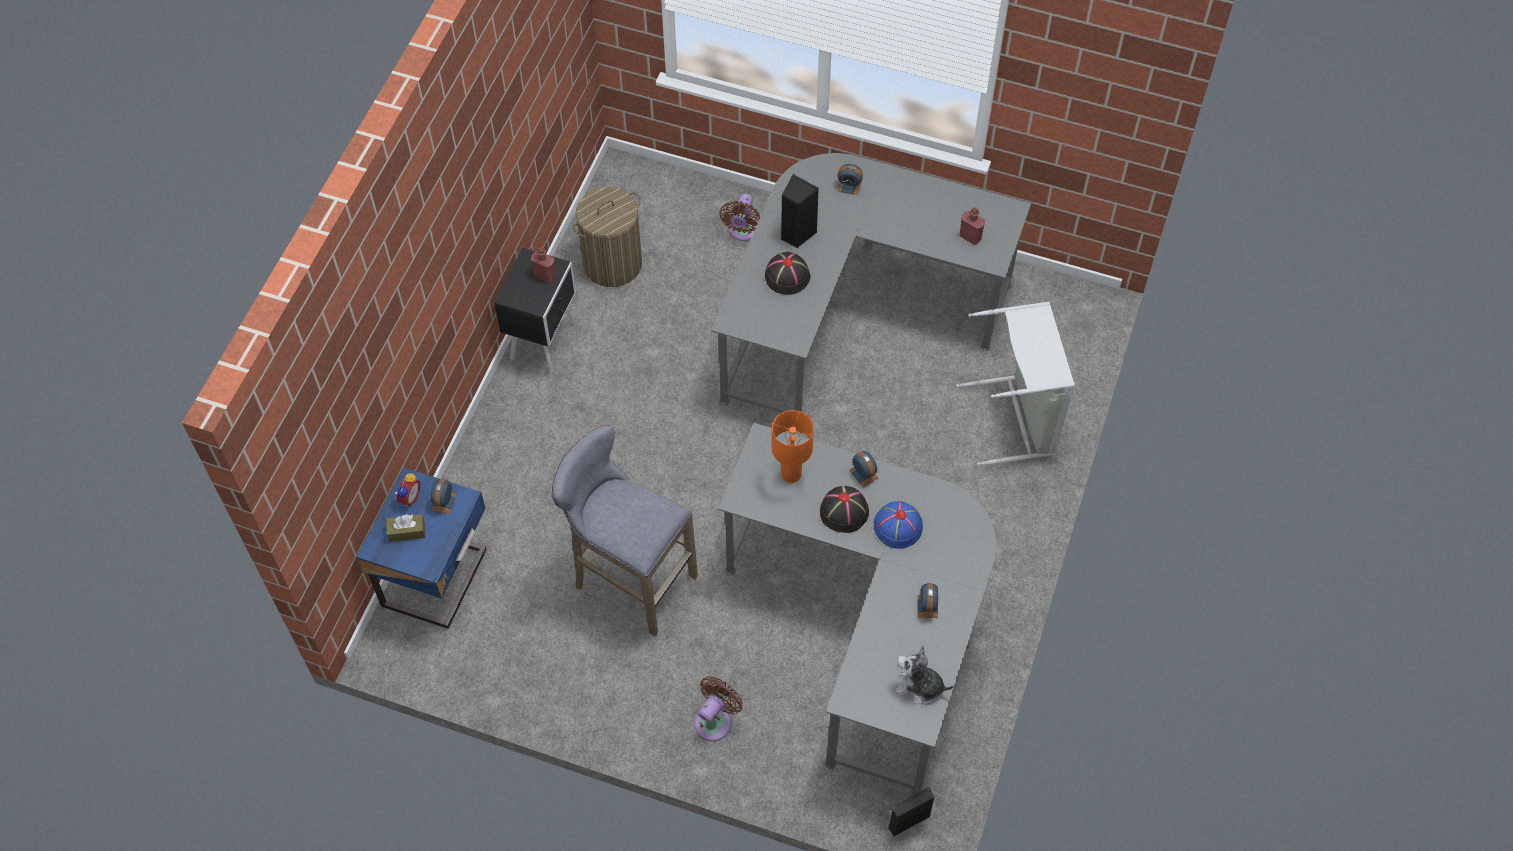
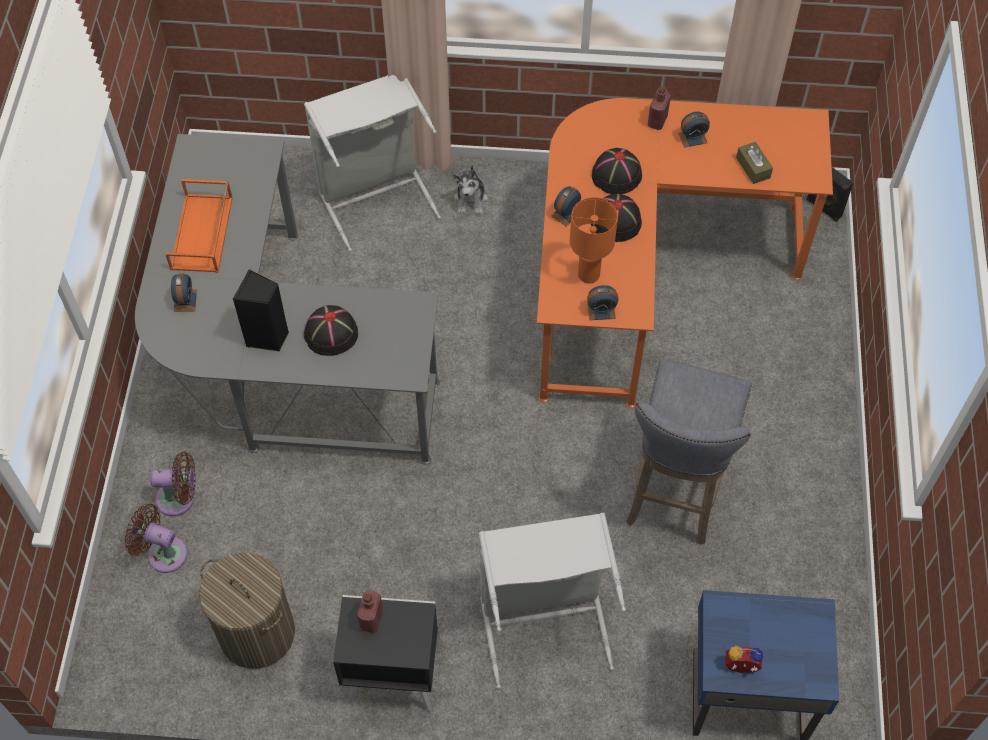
camera: 105 degrees left, 0 degrees up
brown tissue box [386,514,425,542] -> brown tissue box moved to [736,142,773,184]
alarm clock [431,479,457,514] -> alarm clock moved to [587,285,619,320]
brown fan [694,676,743,742] -> brown fan moved to [125,504,188,573]
grey desk [718,423,996,796] -> orange desk [537,98,833,408]
blue hat [873,501,923,549] -> black hat [592,148,642,194]
plush toy [895,646,954,705] -> plush toy moved to [452,165,488,215]
red bottle [959,208,985,245] -> red bottle moved to [648,86,671,130]
none -> orange tray [165,179,233,273]
none -> grey laundry basket [479,513,626,689]

